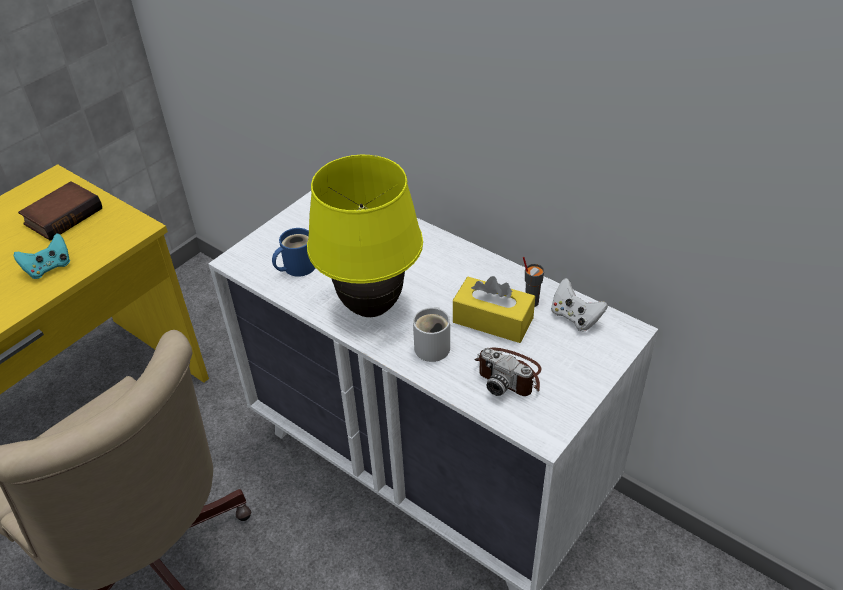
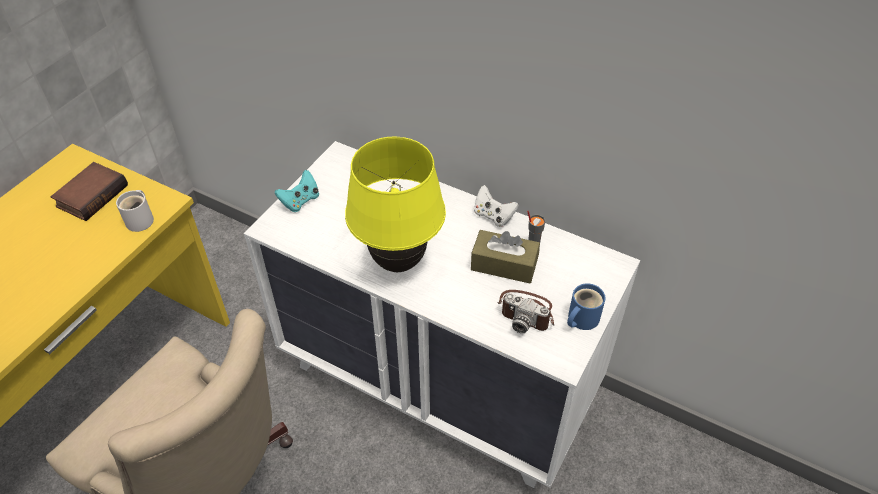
camera: 10 degrees left, 5 degrees up
turquoise game controller [13,233,70,279] -> turquoise game controller moved to [275,170,319,212]
blue mug [272,228,315,277] -> blue mug moved to [567,283,605,330]
white mug [413,307,450,362] -> white mug moved to [116,190,154,232]
yellow tissue box [453,276,535,343] -> brown tissue box [471,230,540,284]
white game controller [551,278,608,331] -> white game controller moved to [474,185,519,227]

